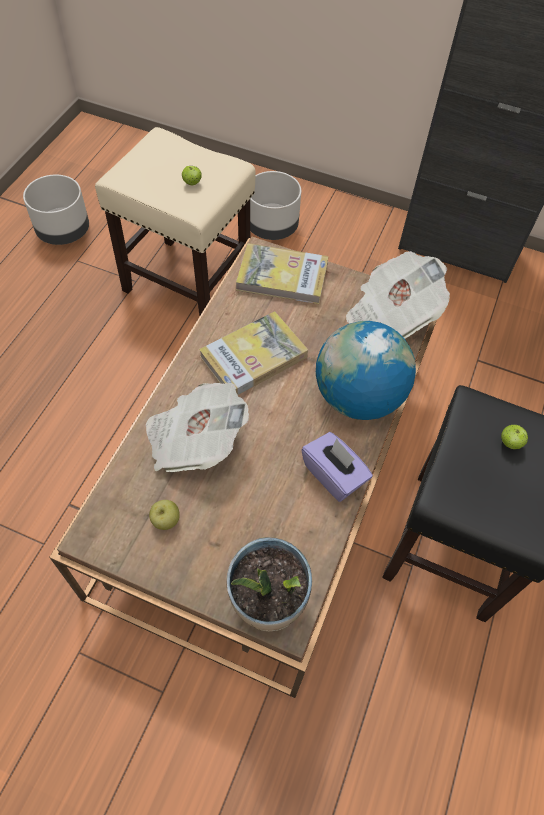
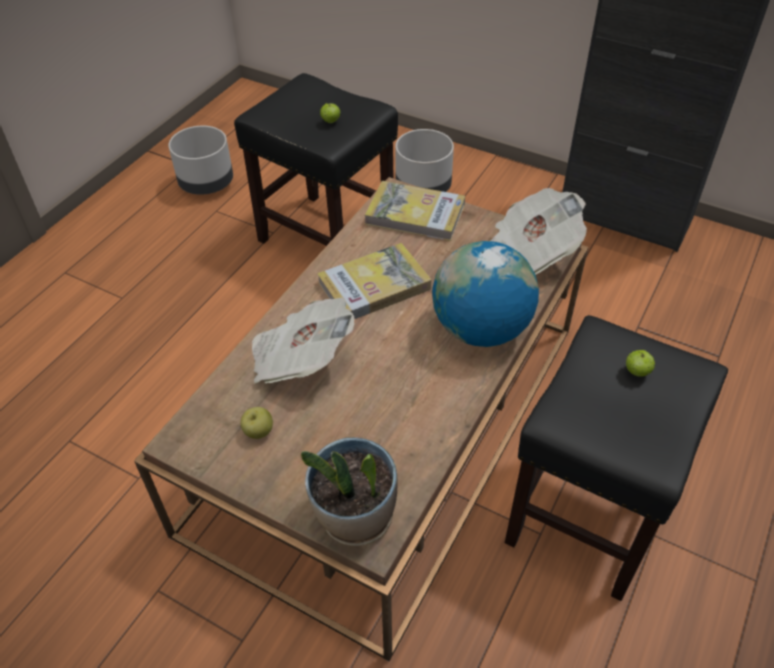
camera: 10 degrees right, 10 degrees down
beige stool [95,127,256,316] -> black stool [234,73,398,246]
purple tissue box [301,432,373,502] -> none

